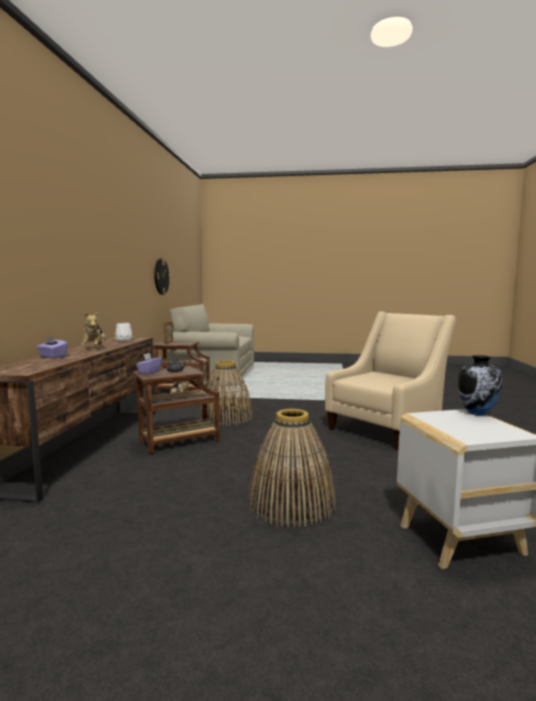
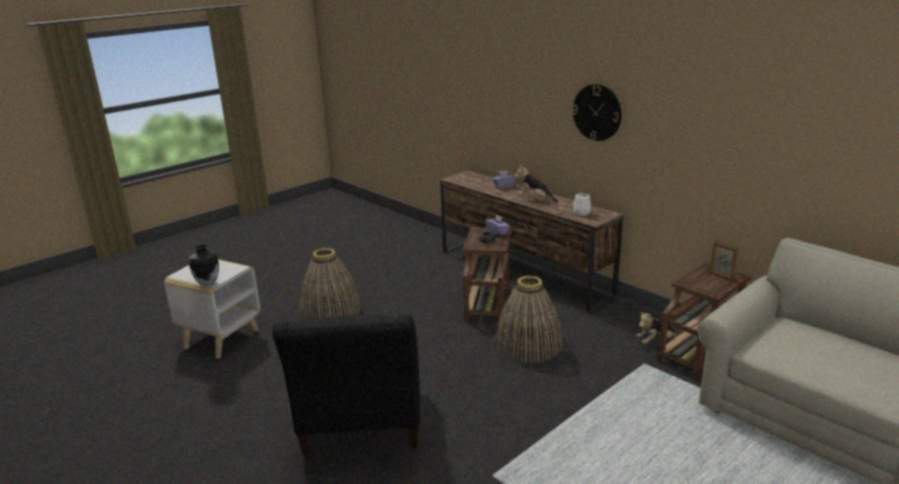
camera: 130 degrees right, 15 degrees up
wall clock [154,258,170,295] -> wall clock moved to [572,84,622,141]
beige armchair [325,312,456,450] -> black armchair [272,314,420,455]

